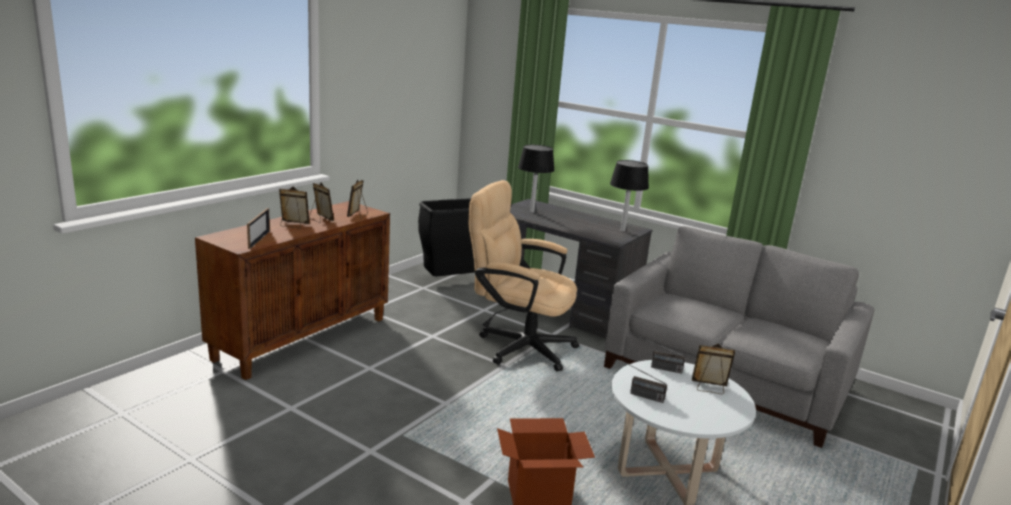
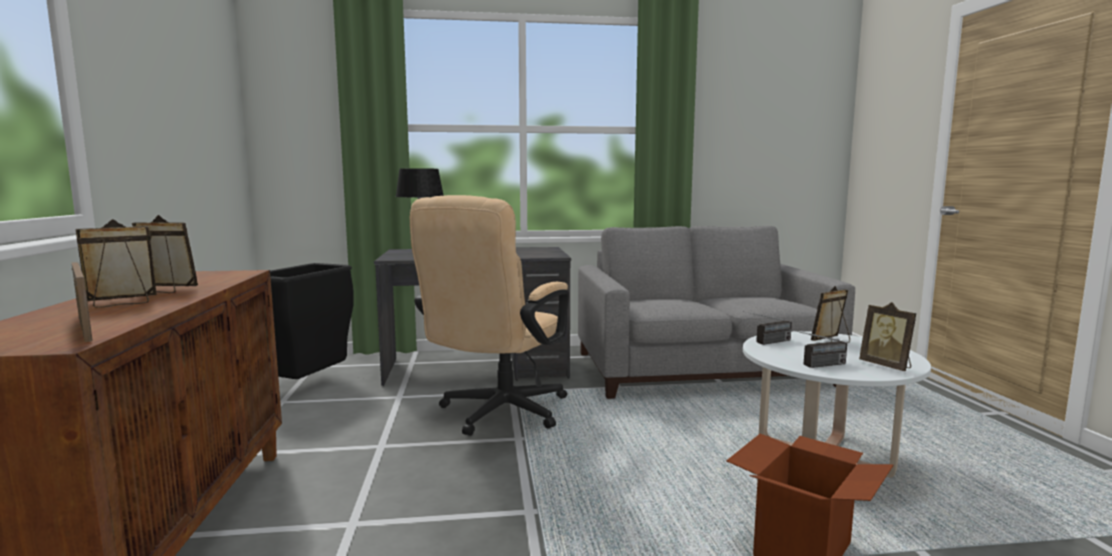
camera: 40 degrees left, 10 degrees down
picture frame [347,179,368,219] -> picture frame moved to [859,302,916,371]
beige office chair [469,180,579,371] -> beige office chair turned 45 degrees counterclockwise [410,195,569,436]
black table lamp [610,160,649,232] -> none

